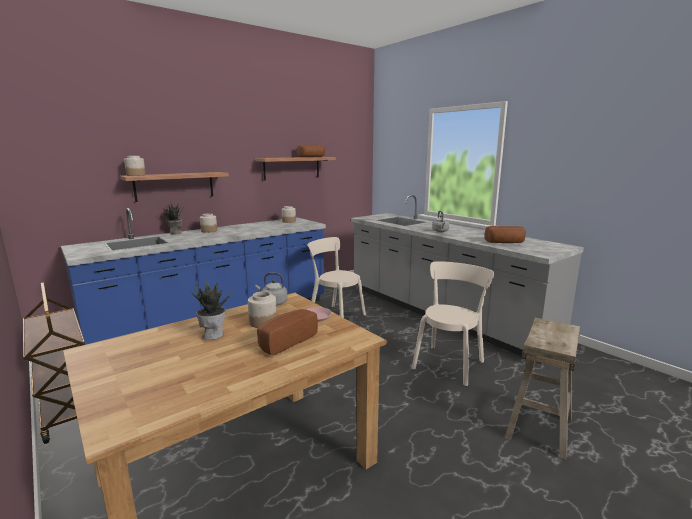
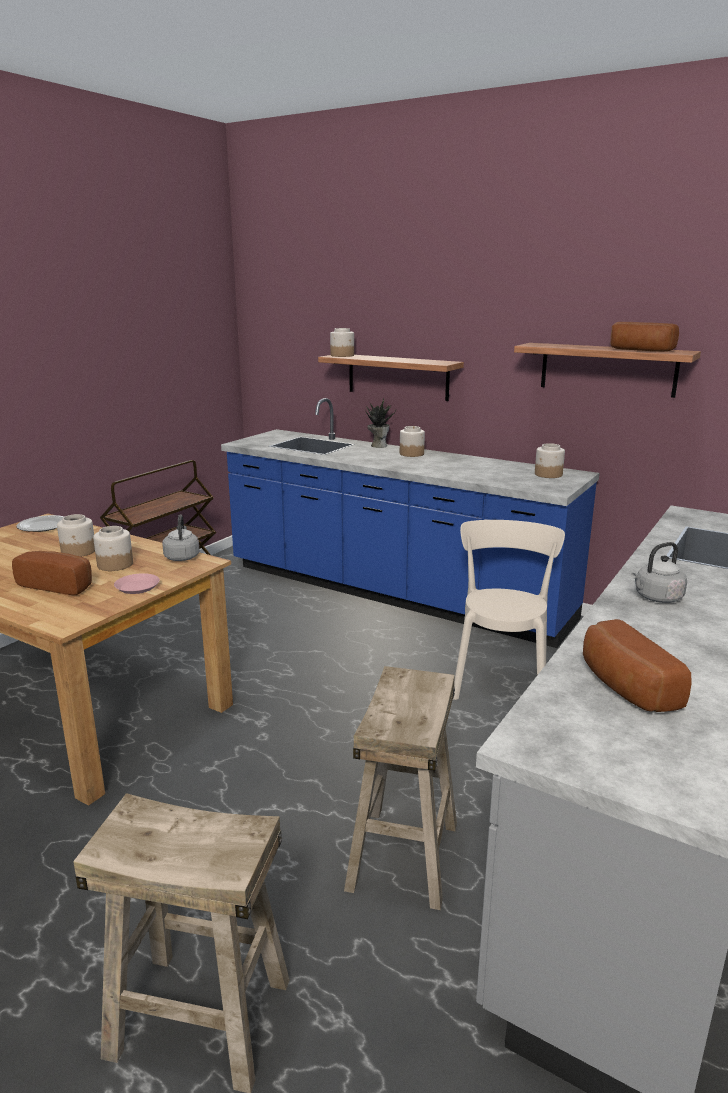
camera: 70 degrees right, 5 degrees up
potted plant [191,281,235,340] -> jar [57,514,95,557]
beige chair [412,261,494,386] -> beige stool [344,666,457,910]
none -> plate [16,515,64,532]

